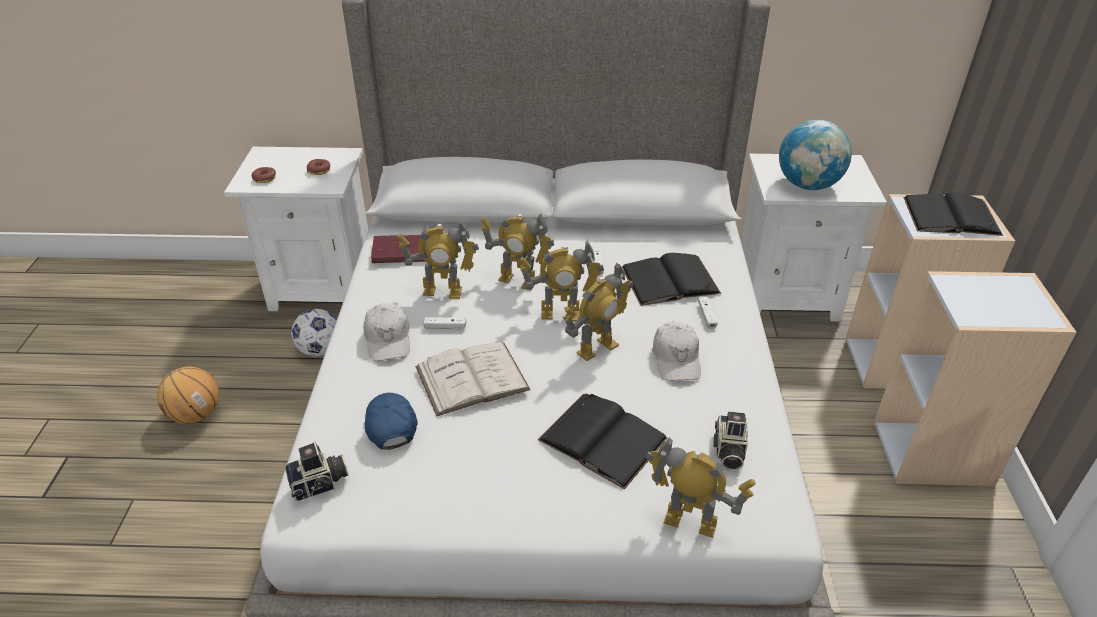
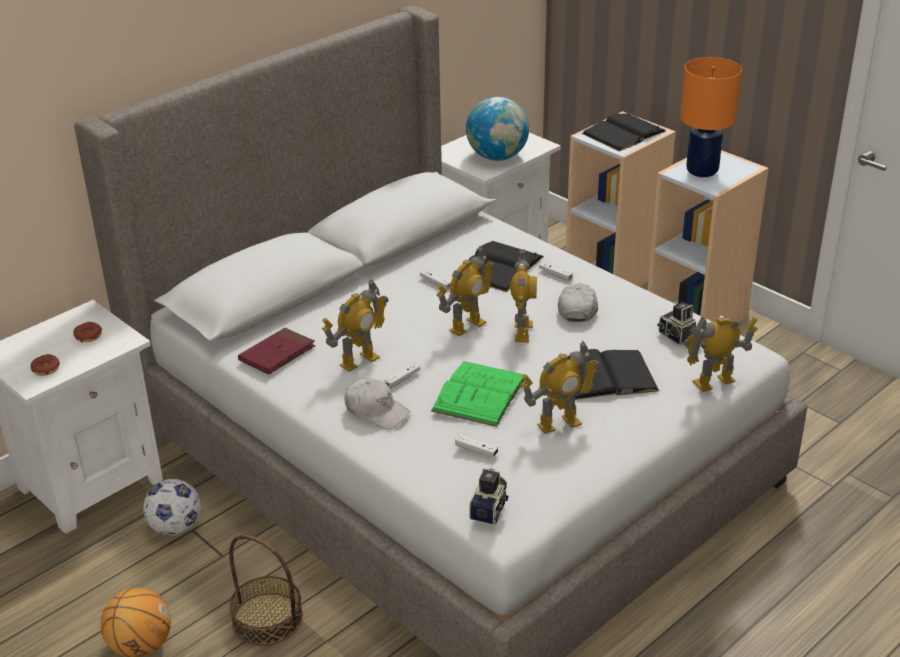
camera: 45 degrees left, 5 degrees down
blue cap [365,393,418,450] -> white game controller [455,435,498,457]
white book [415,342,530,417] -> green book [431,361,524,427]
toy robot [481,213,554,291] -> toy robot moved to [521,341,600,434]
white cap [652,321,701,381] -> white cap turned 120 degrees counterclockwise [558,283,598,322]
none -> basket [229,535,303,646]
none -> orange table lamp [680,57,742,177]

